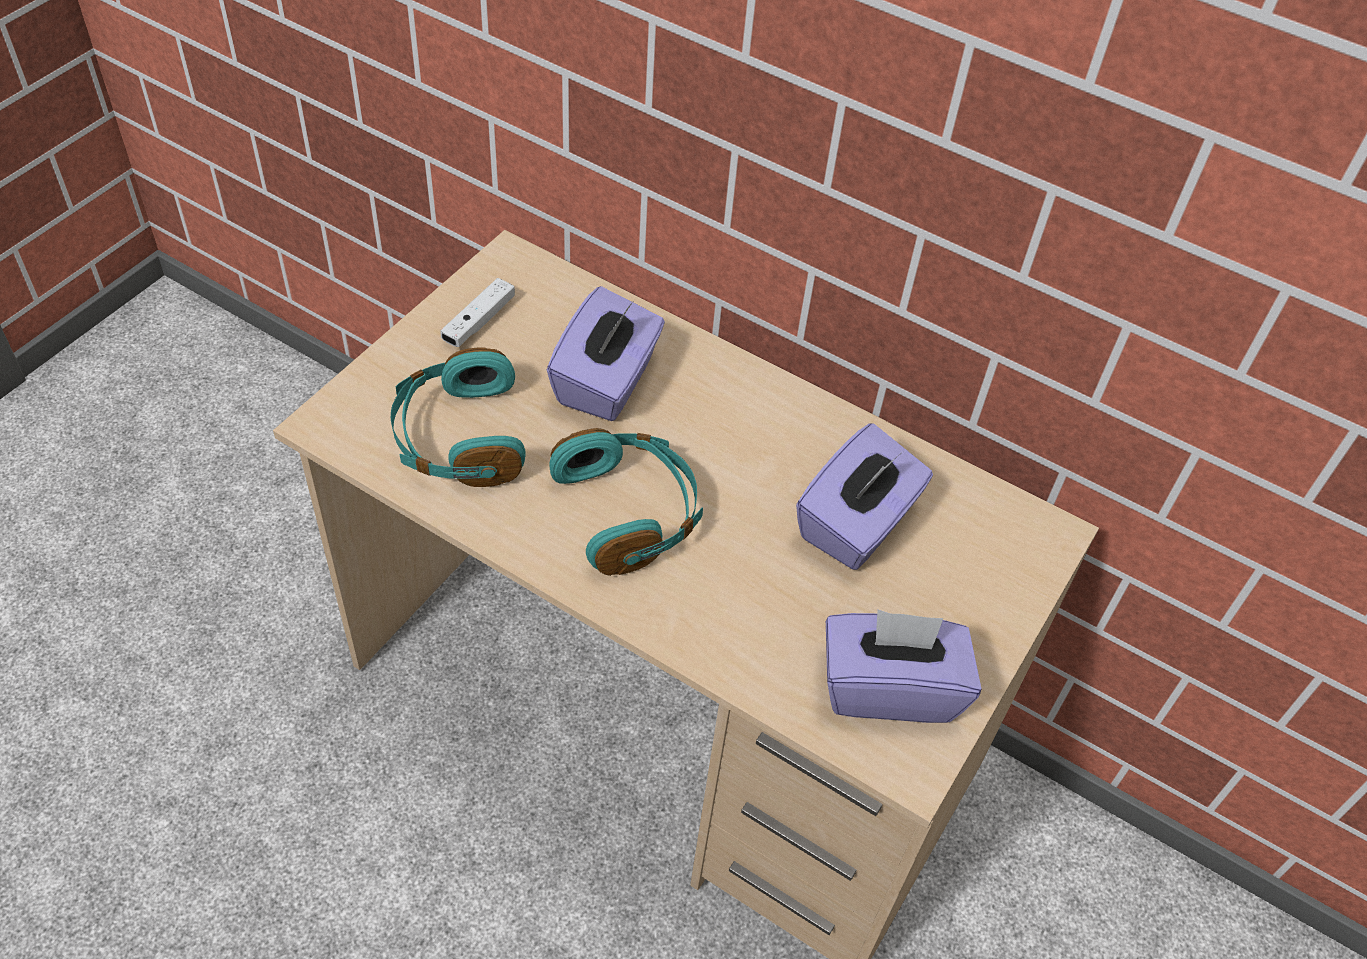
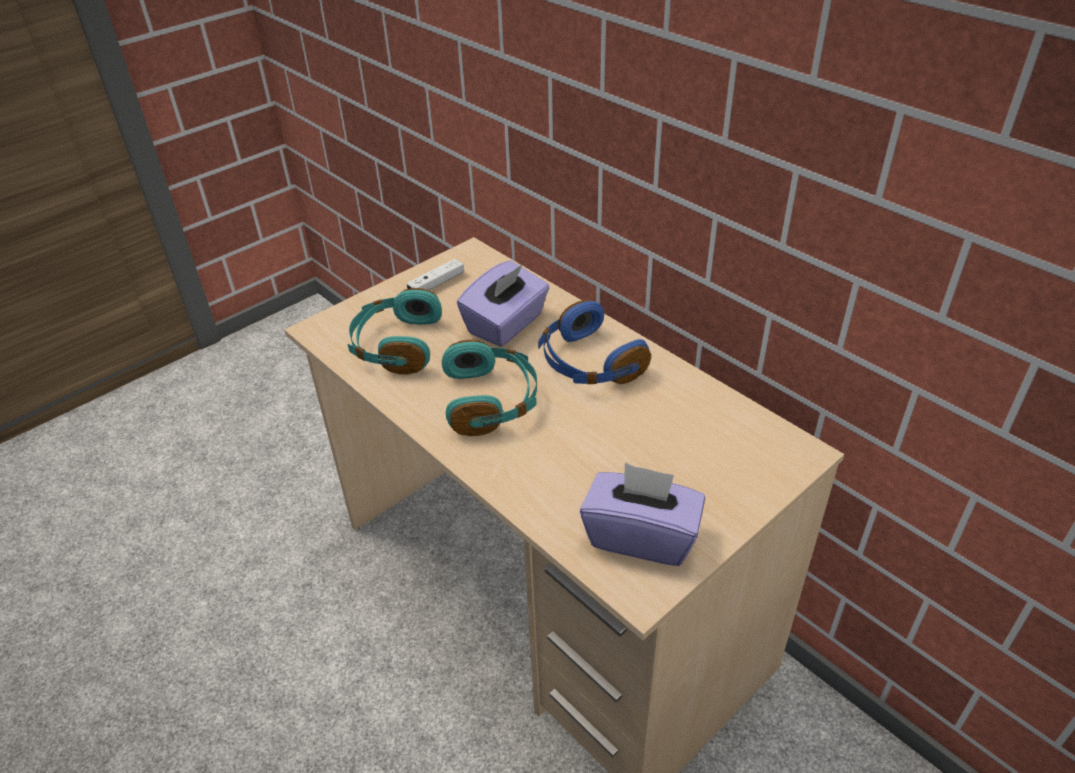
camera: 20 degrees right, 10 degrees down
purple tissue box [796,423,933,570] -> none
none -> blue headphones [538,300,651,384]

